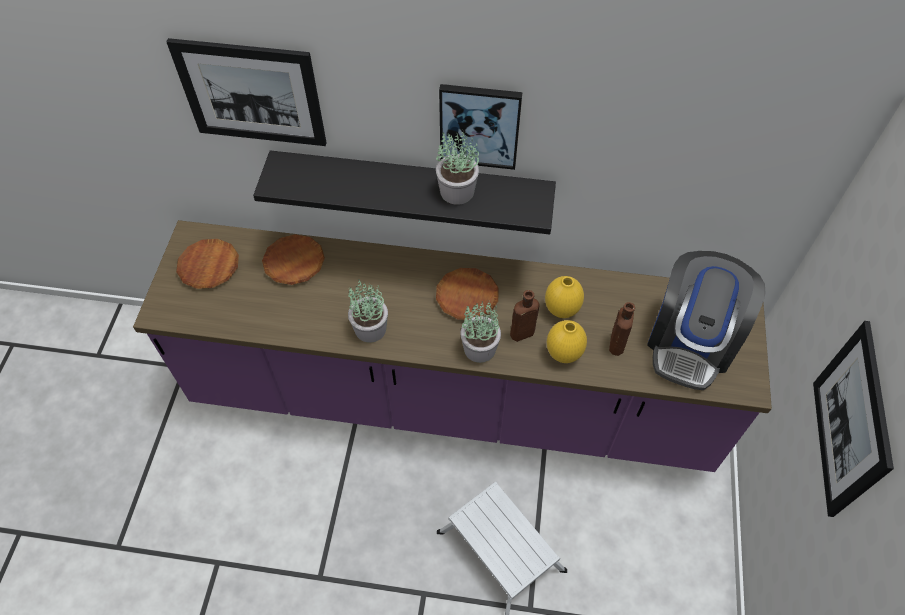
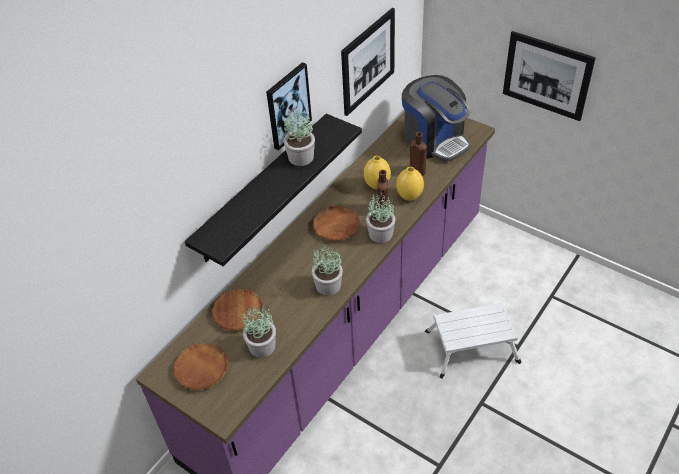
camera: 60 degrees left, 10 degrees down
picture [166,38,327,146] -> picture moved to [341,8,395,116]
none -> potted plant [242,305,276,358]

